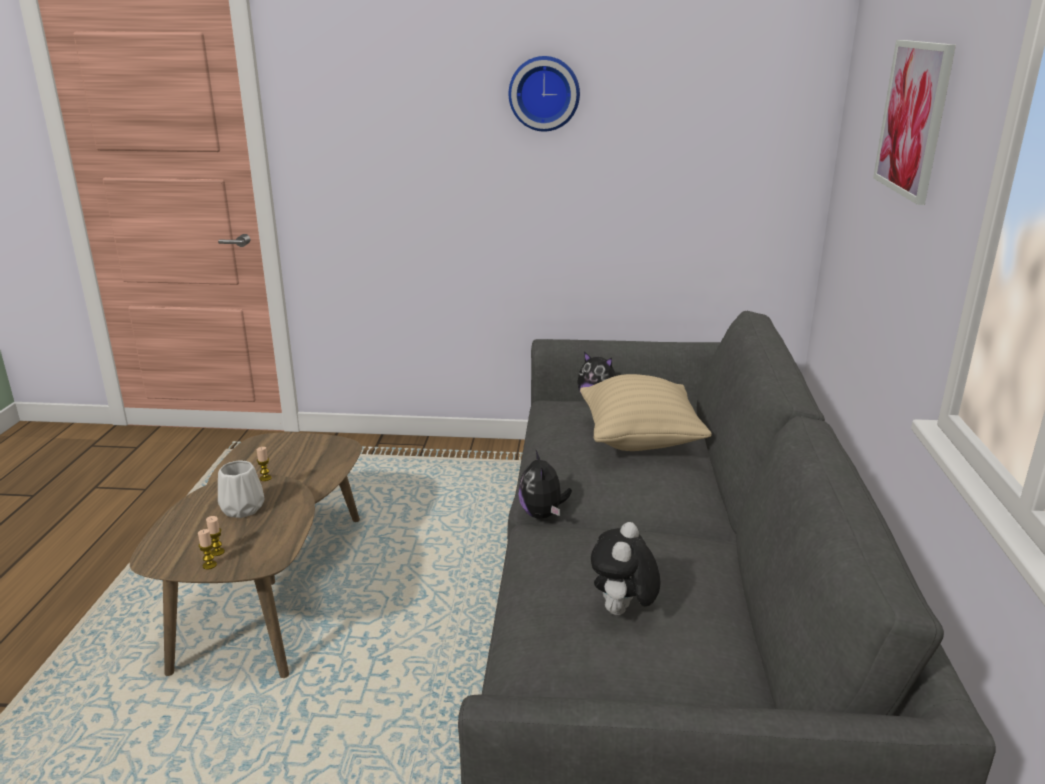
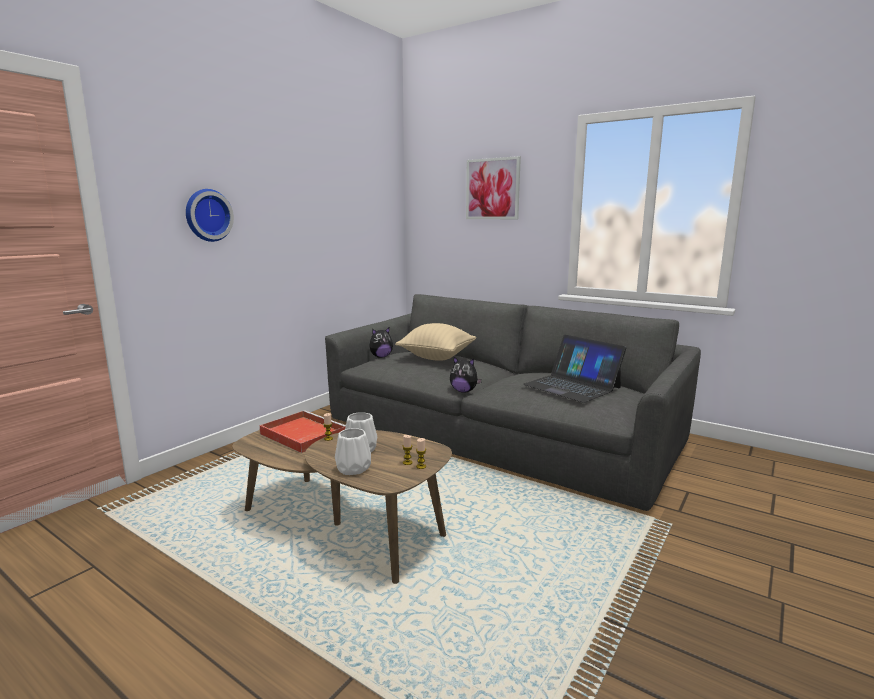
camera: 60 degrees left, 10 degrees down
wall clock [509,56,580,132] -> wall clock moved to [186,189,234,242]
plush toy [591,522,660,615] -> laptop [523,335,626,403]
none -> red tray [260,410,346,453]
none -> white vase [335,428,371,475]

